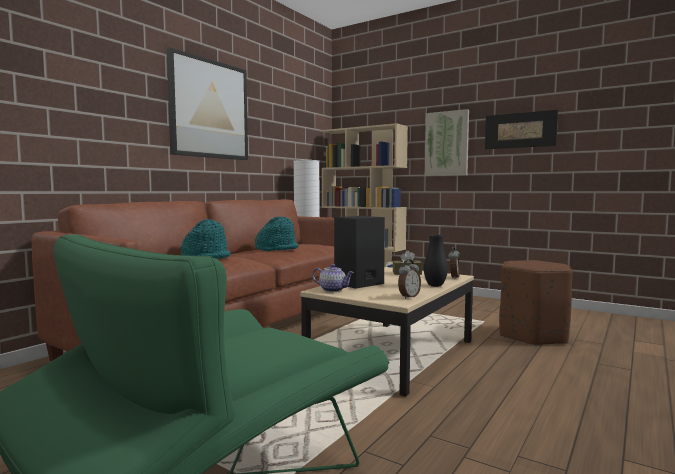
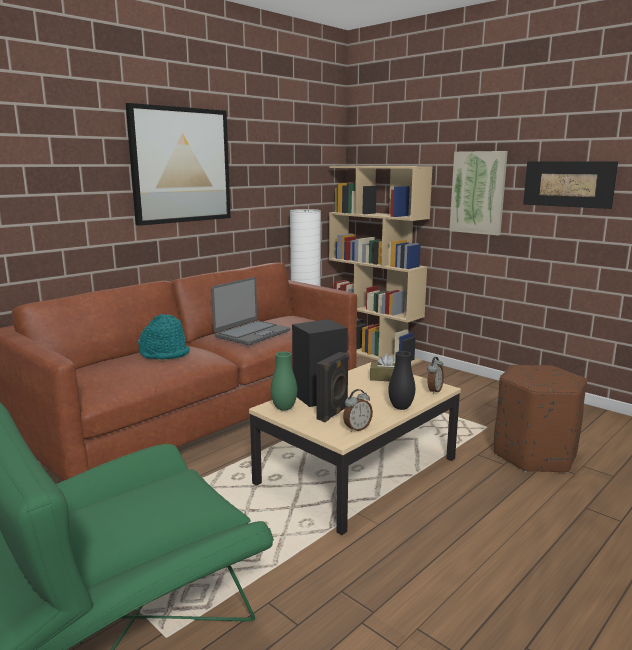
camera: 10 degrees right, 10 degrees up
turquoise hat [255,216,298,251] -> laptop [211,277,290,345]
teapot [312,264,354,292] -> green vase [271,352,297,411]
none -> black speaker [317,352,349,422]

